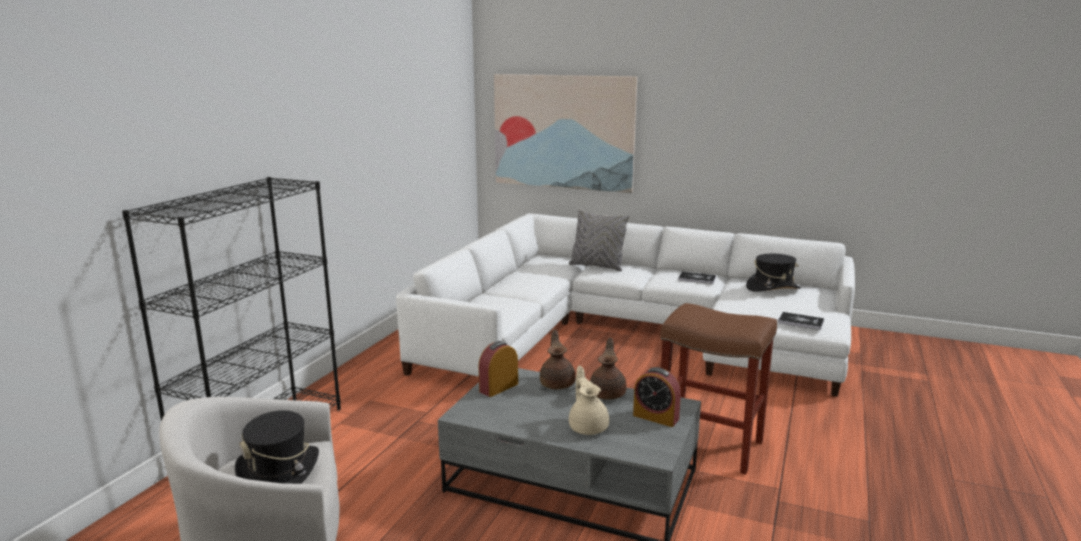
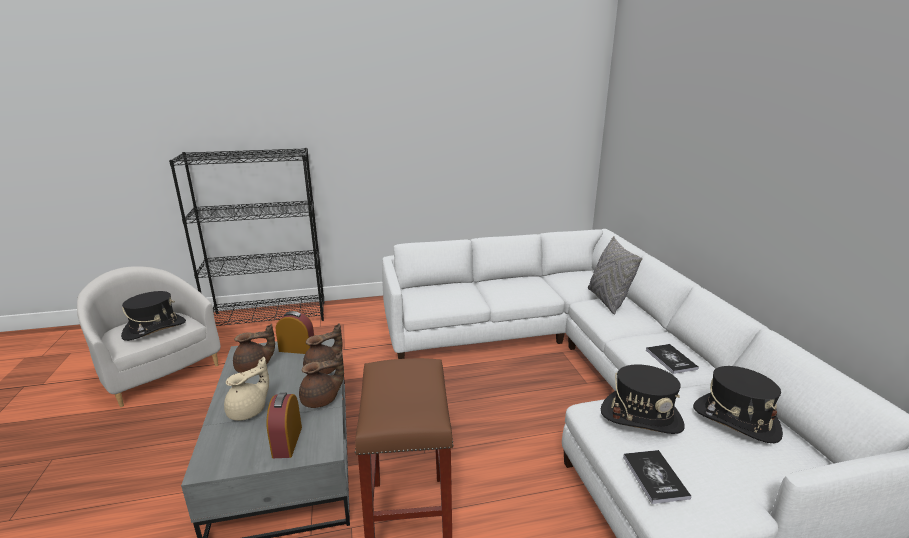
camera: 55 degrees right, 5 degrees up
picture [494,74,637,193] -> none
none -> brown teapot [233,324,275,373]
none -> black hat [601,364,685,434]

